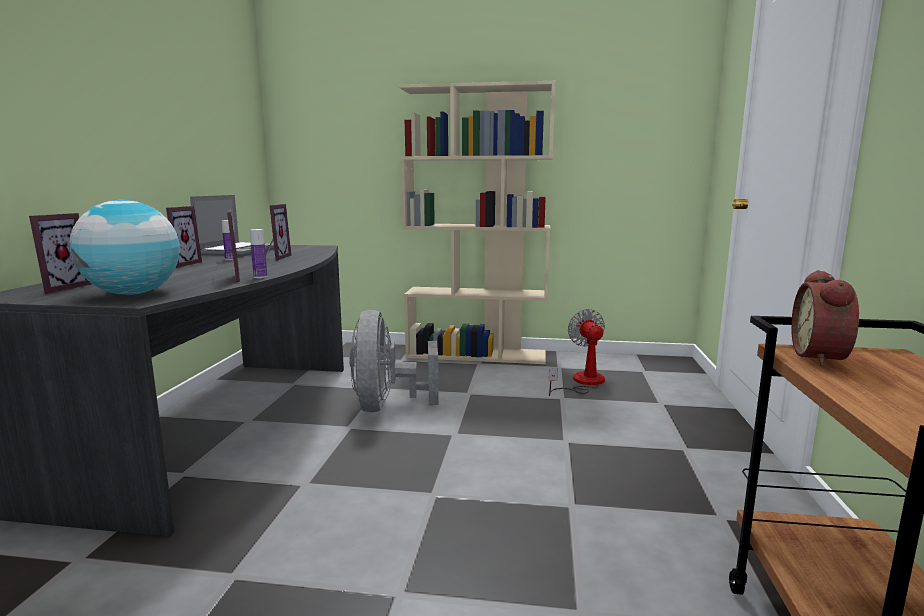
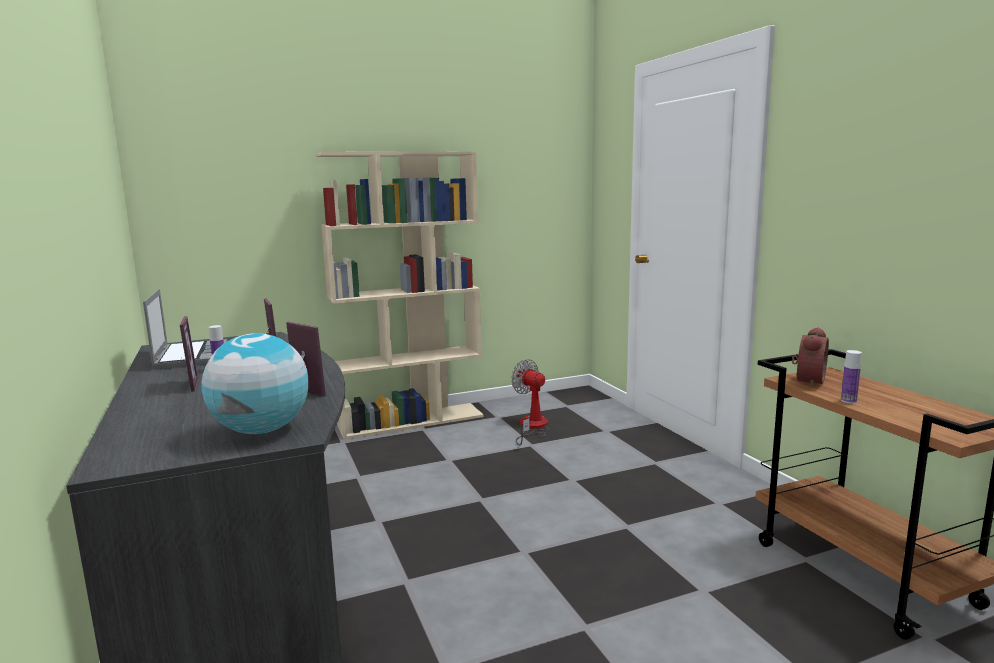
camera: 30 degrees left, 0 degrees up
picture frame [29,213,92,294] -> none
bottle [250,229,267,278] -> bottle moved to [841,350,862,404]
grey fan [349,310,439,412] -> none
alarm clock [791,270,859,366] -> alarm clock turned 135 degrees counterclockwise [792,327,829,387]

